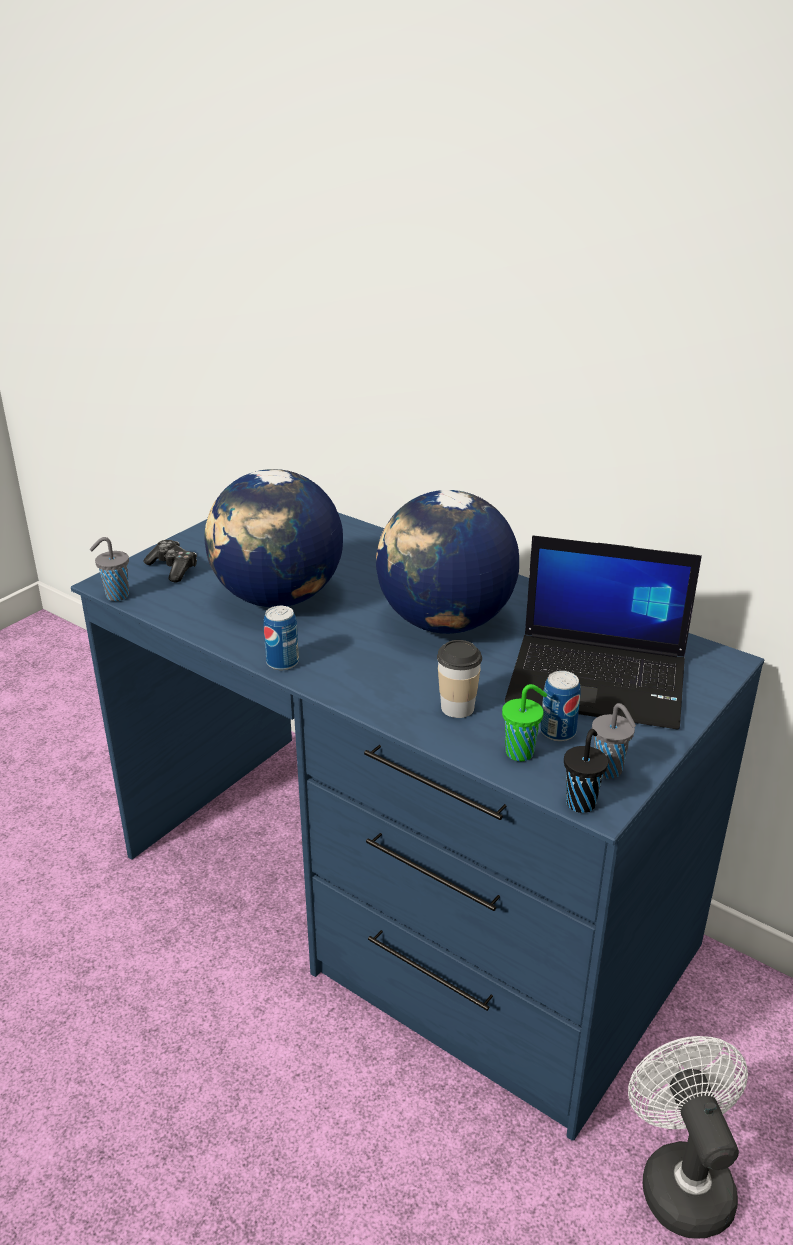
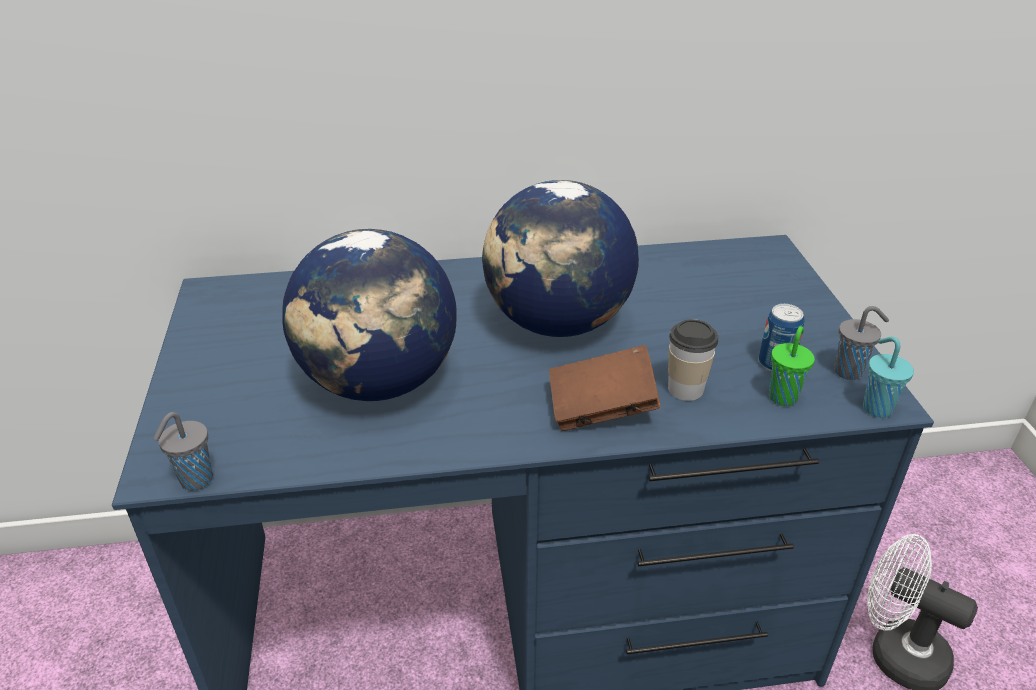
camera: 45 degrees left, 5 degrees up
game controller [143,540,197,582] -> none
can [264,606,299,670] -> none
laptop [505,535,702,729] -> none
black cup [564,729,608,813] -> turquoise cup [863,337,914,418]
none -> brown book [549,345,661,431]

